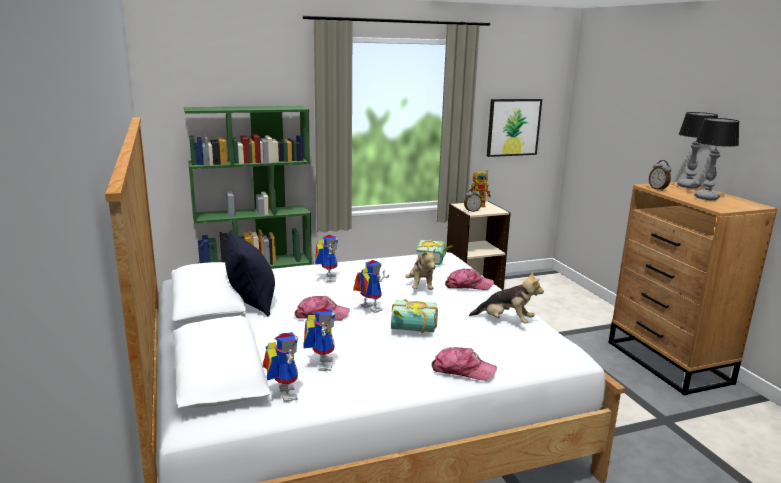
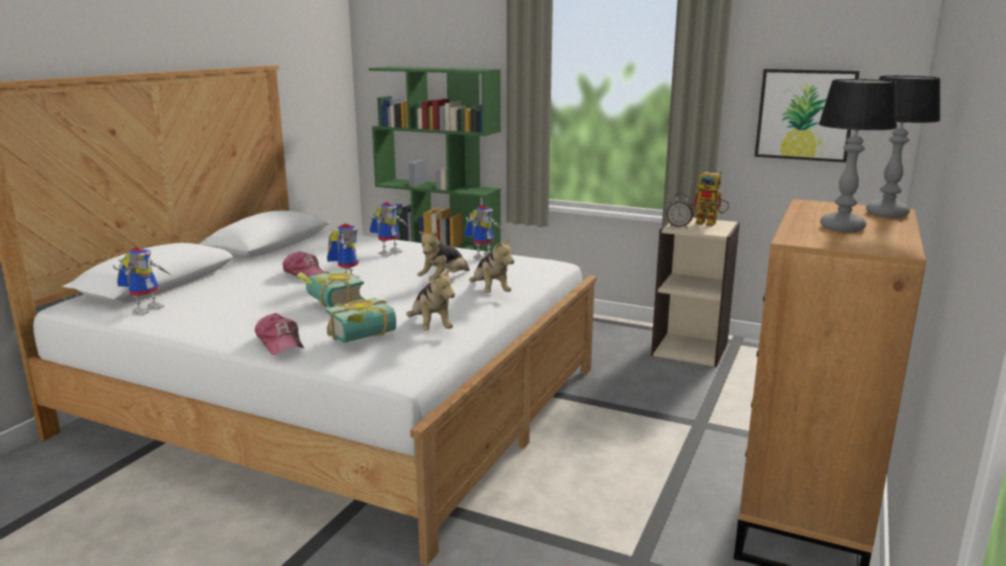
camera: 45 degrees right, 0 degrees up
black pillow [225,230,275,316] -> none
toy robot [303,308,336,371] -> toy robot moved to [464,205,503,260]
book [416,239,452,265] -> book moved to [325,298,396,343]
cap [445,268,494,290] -> plush toy [469,237,514,293]
alarm clock [649,160,672,191] -> none

